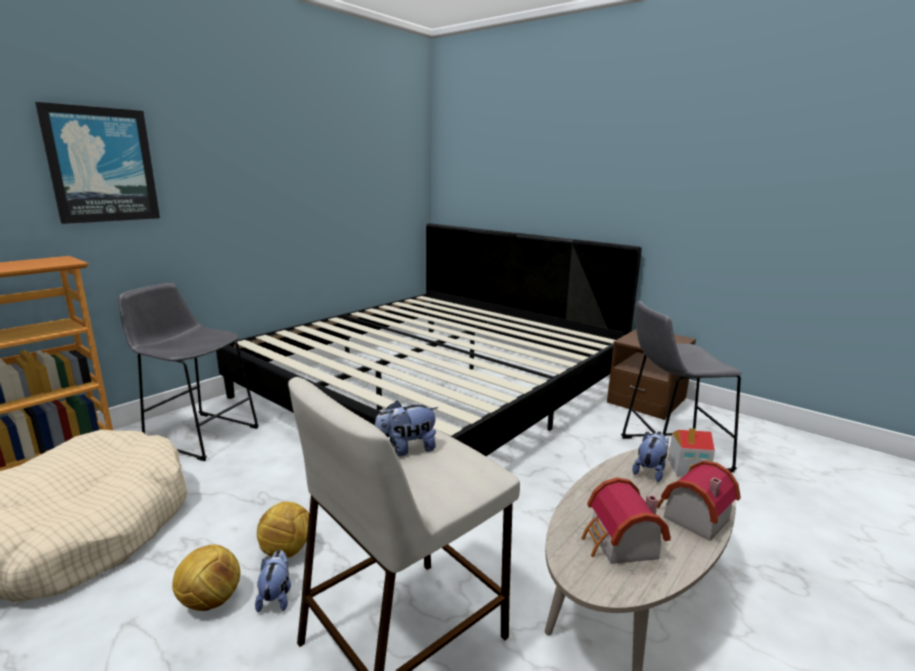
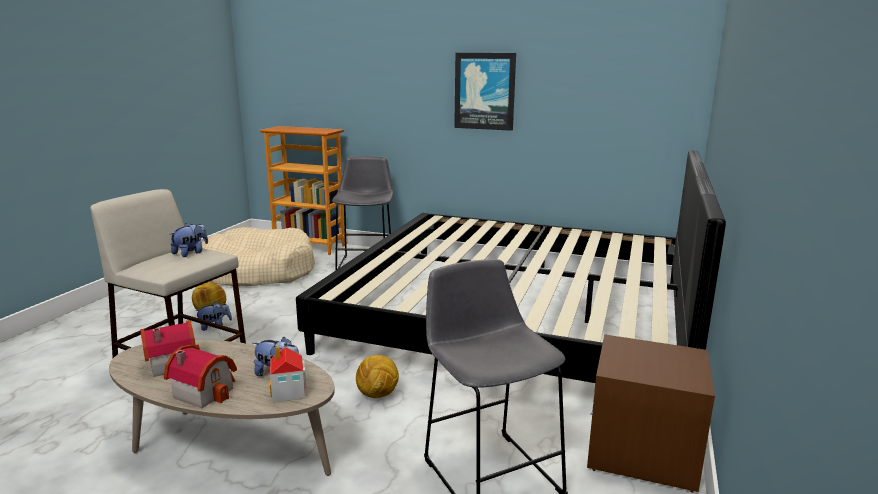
camera: 70 degrees right, 0 degrees up
picture [35,102,160,224] -> picture moved to [454,53,516,131]
football [257,501,309,558] -> football moved to [356,355,399,398]
plush toy [375,400,439,457] -> plush toy turned 75 degrees clockwise [169,223,208,257]

